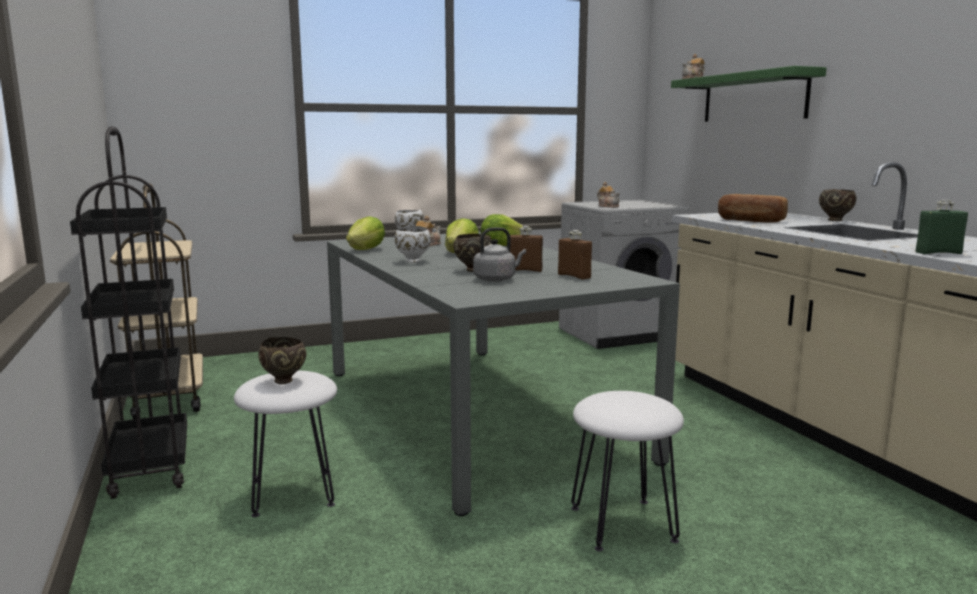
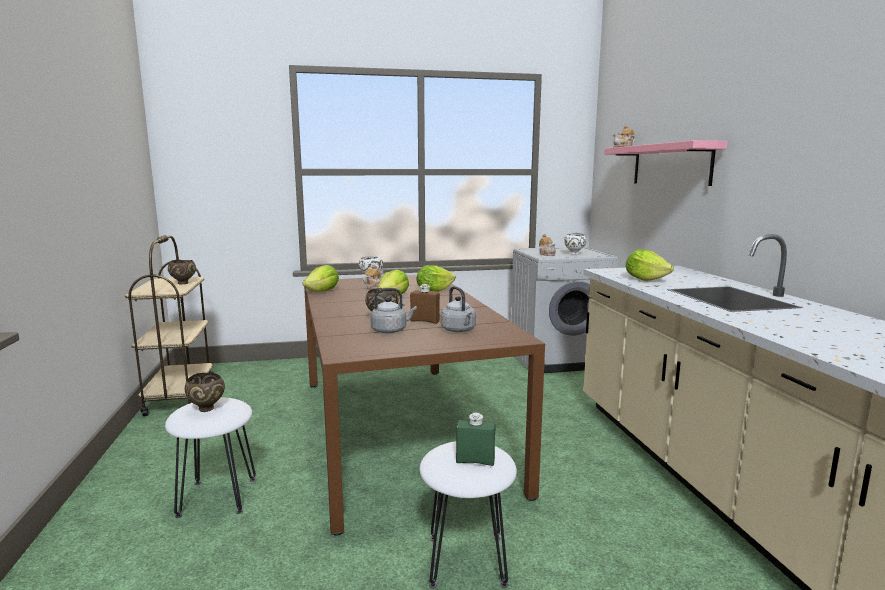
camera: 10 degrees right, 0 degrees up
black cart [70,126,187,499] -> none
grey dining table [327,232,680,516] -> brown dining table [304,275,545,536]
white bowl [394,226,431,263] -> white bowl moved to [564,233,586,255]
brown bottle [558,230,592,280] -> grey kettle [441,286,476,332]
green shelf [671,66,827,122] -> pink shelf [604,140,727,186]
bread [718,194,788,223] -> lettuce [625,249,674,281]
brown bowl [819,189,857,221] -> brown bowl moved to [168,260,196,284]
green bottle [916,200,968,254] -> green bottle moved to [456,413,495,466]

